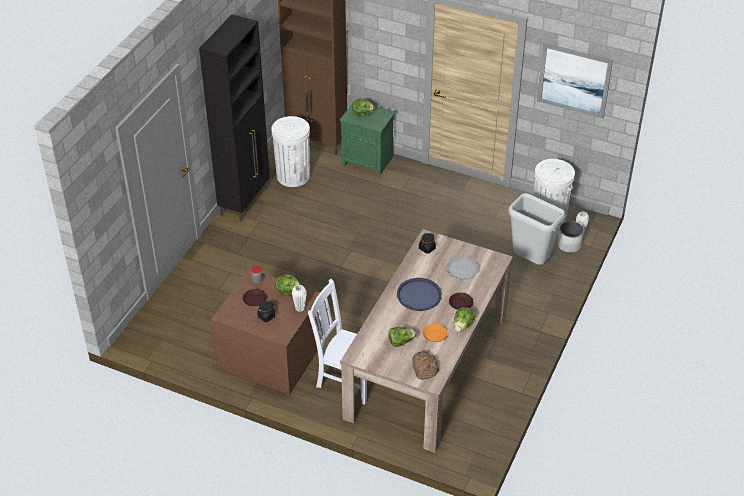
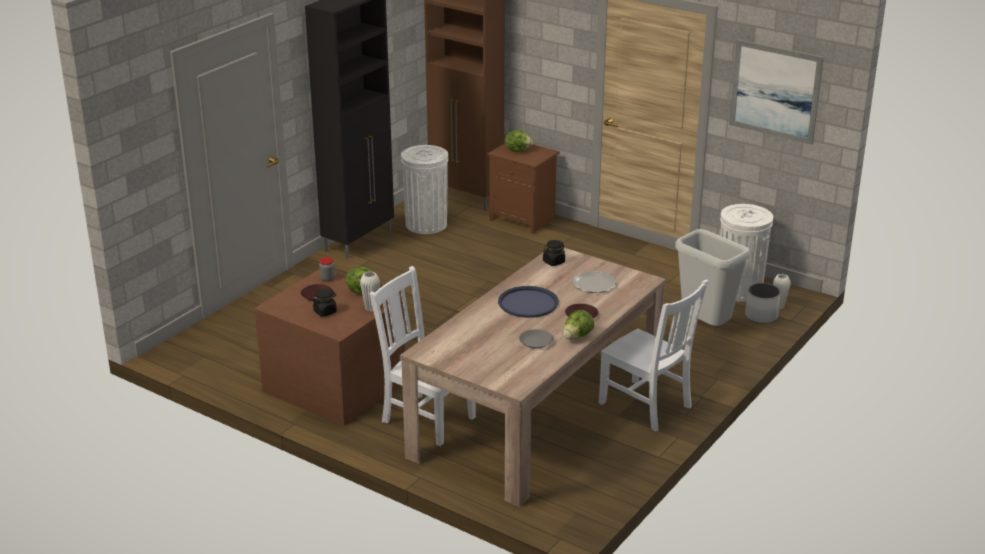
camera: 10 degrees right, 15 degrees down
green nightstand [340,100,396,177] -> brown nightstand [488,144,560,234]
lettuce [389,327,416,347] -> none
bread [412,351,439,379] -> none
orange plate [423,324,448,342] -> grey plate [519,329,553,349]
none -> white chair [599,280,708,432]

